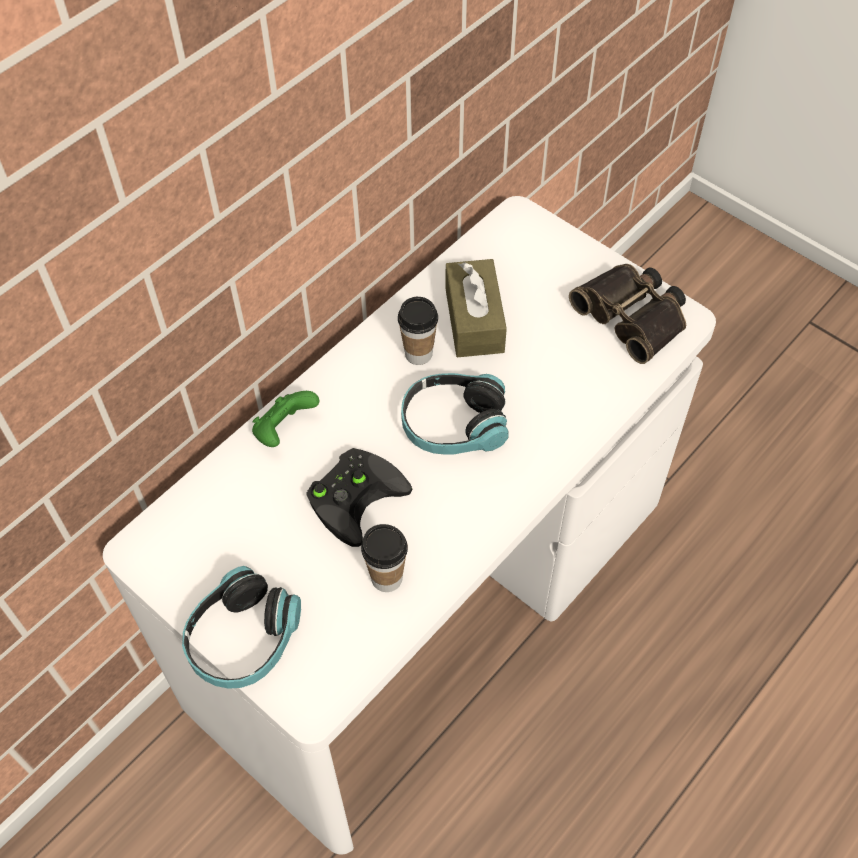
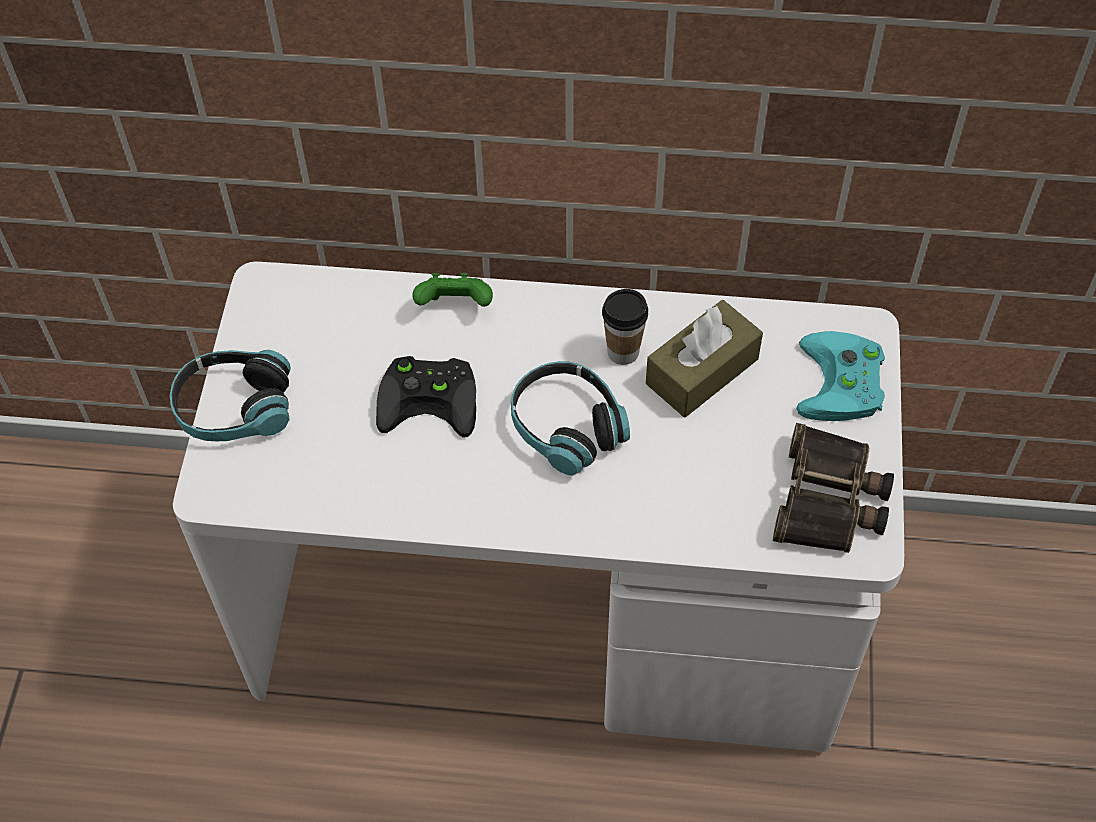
camera: 55 degrees right, 0 degrees up
cup [361,524,408,592] -> none
none -> turquoise game controller [796,331,885,421]

